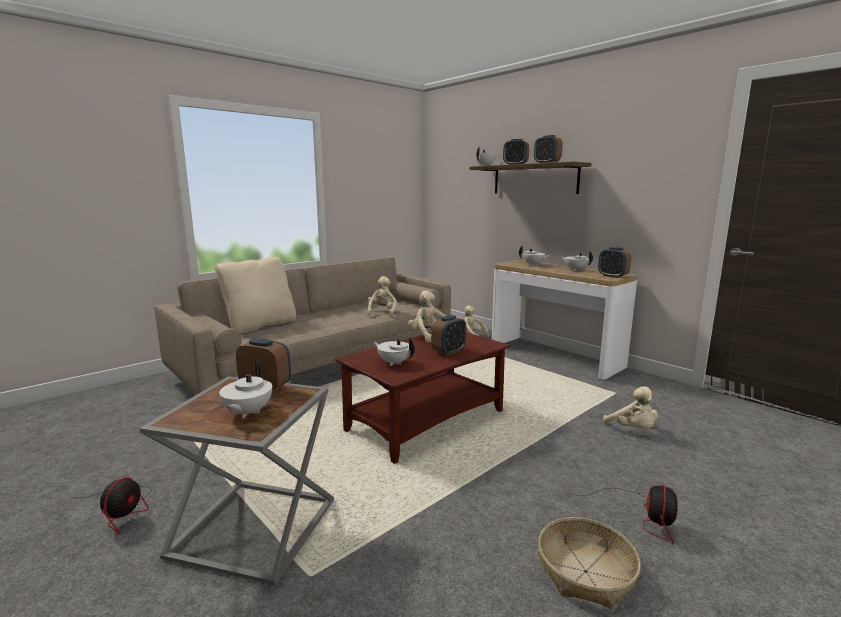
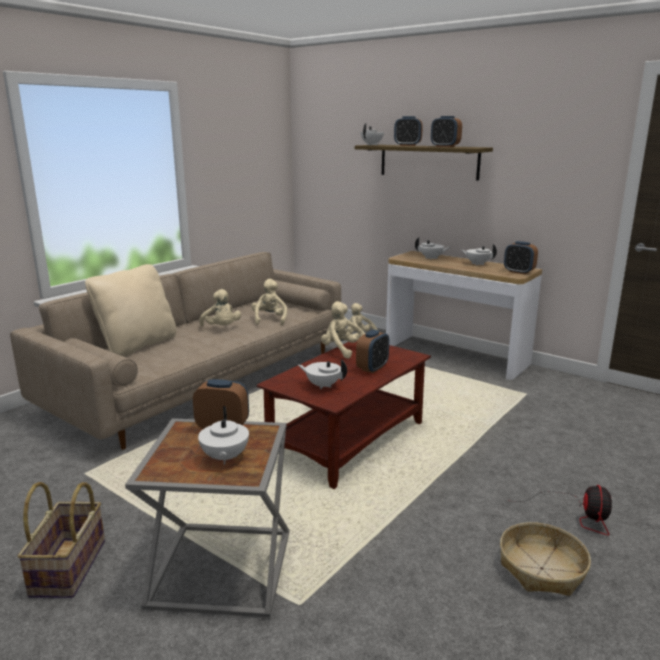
camera: 10 degrees left, 5 degrees up
fan [73,477,151,534] -> basket [17,482,105,598]
beige plush toy [603,386,658,429] -> beige plush toy moved to [199,289,241,326]

